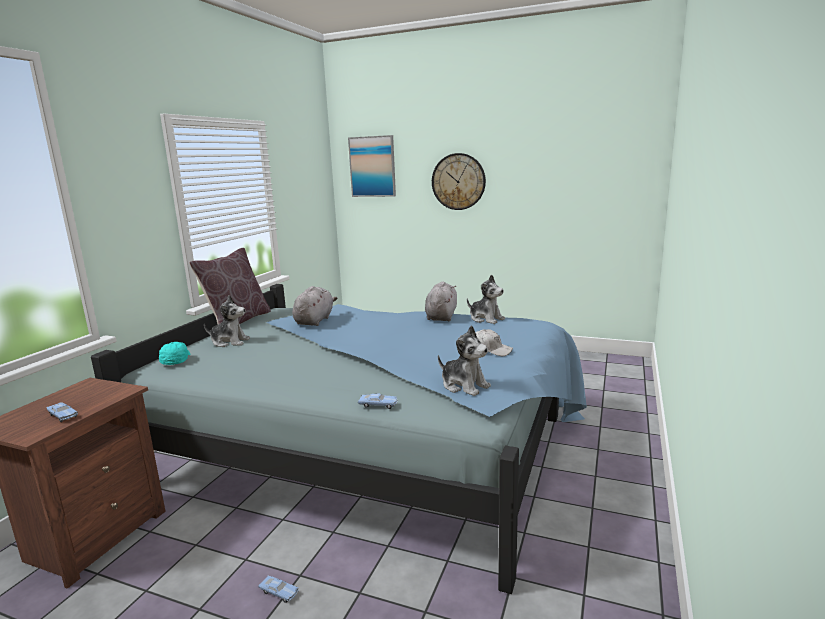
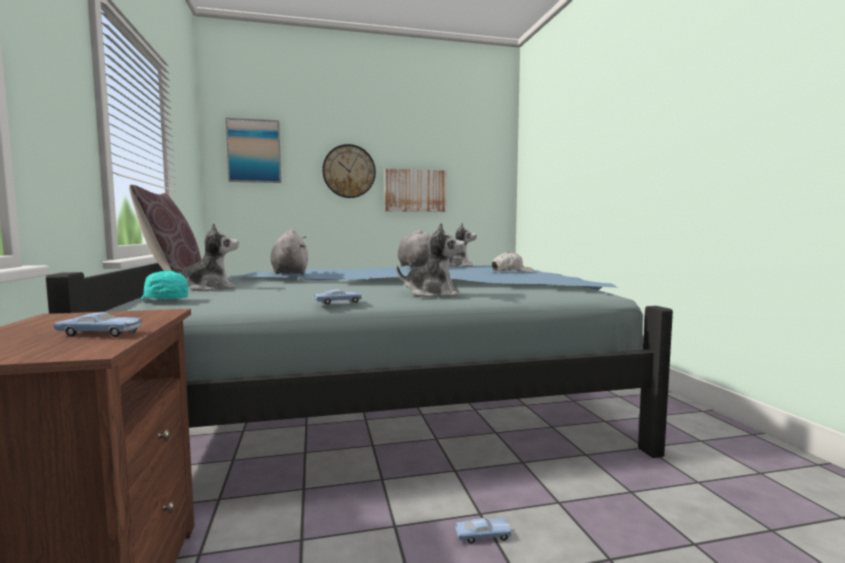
camera: 35 degrees left, 10 degrees down
blue toy car [358,393,397,409] -> blue toy car moved to [314,289,362,305]
plush toy [438,325,491,396] -> plush toy moved to [397,223,465,298]
none -> picture [385,168,446,212]

